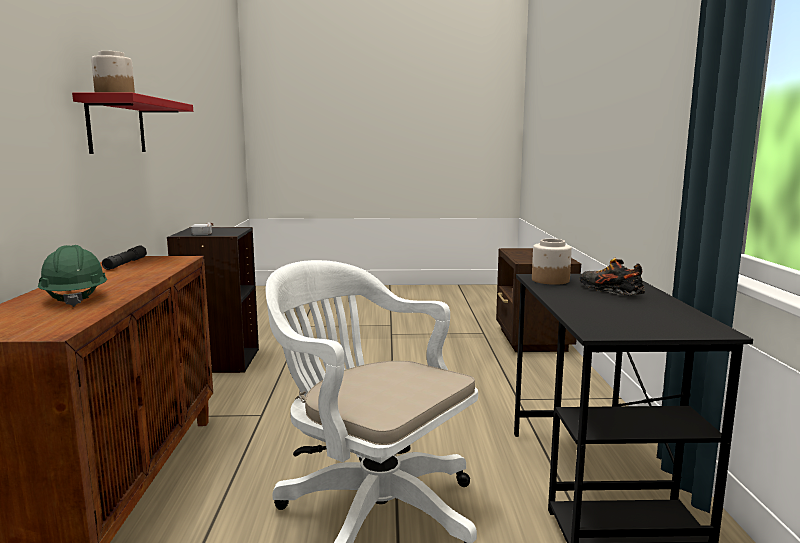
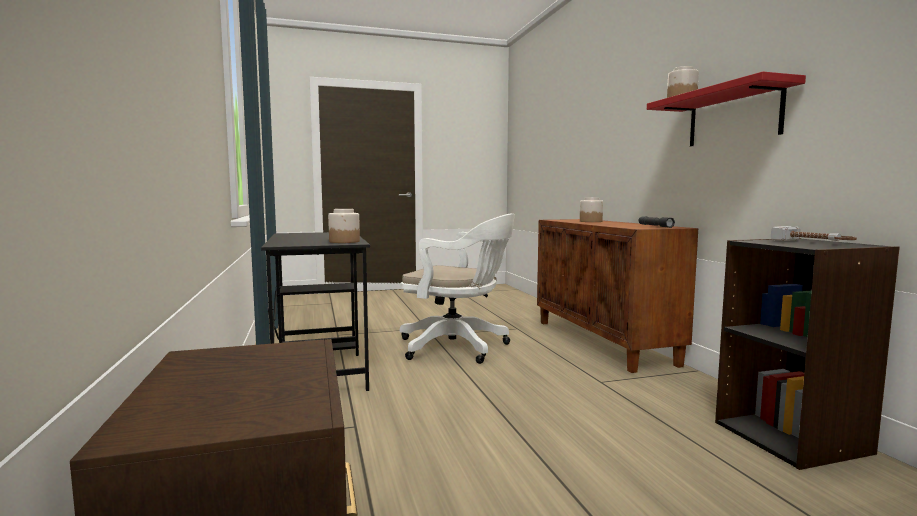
camera: 165 degrees right, 5 degrees down
green hard hat [38,245,107,307] -> jar [580,197,603,222]
shoe [580,257,645,295] -> none

